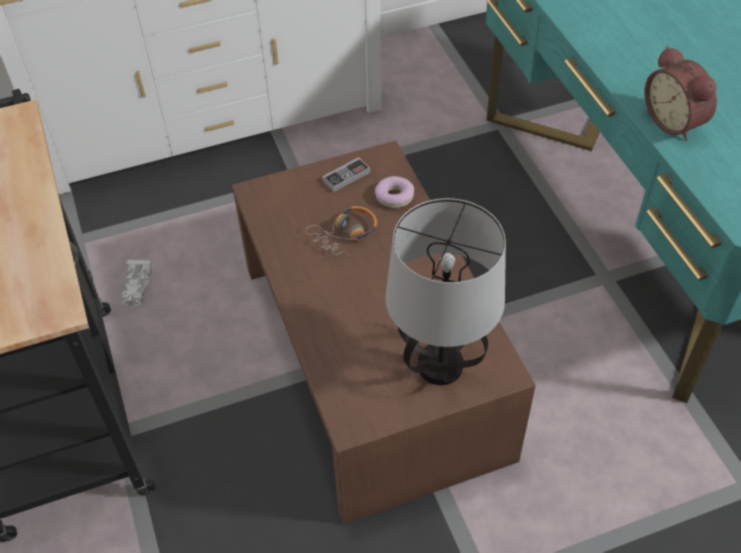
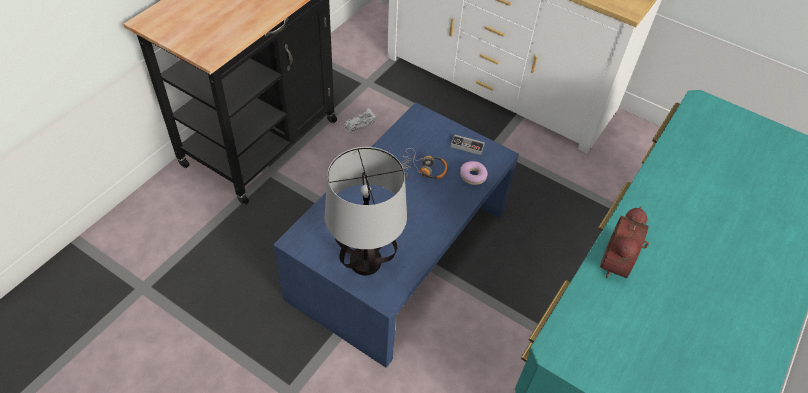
camera: 50 degrees right, 0 degrees up
brown coffee table [232,140,536,524] -> blue coffee table [273,102,519,368]

